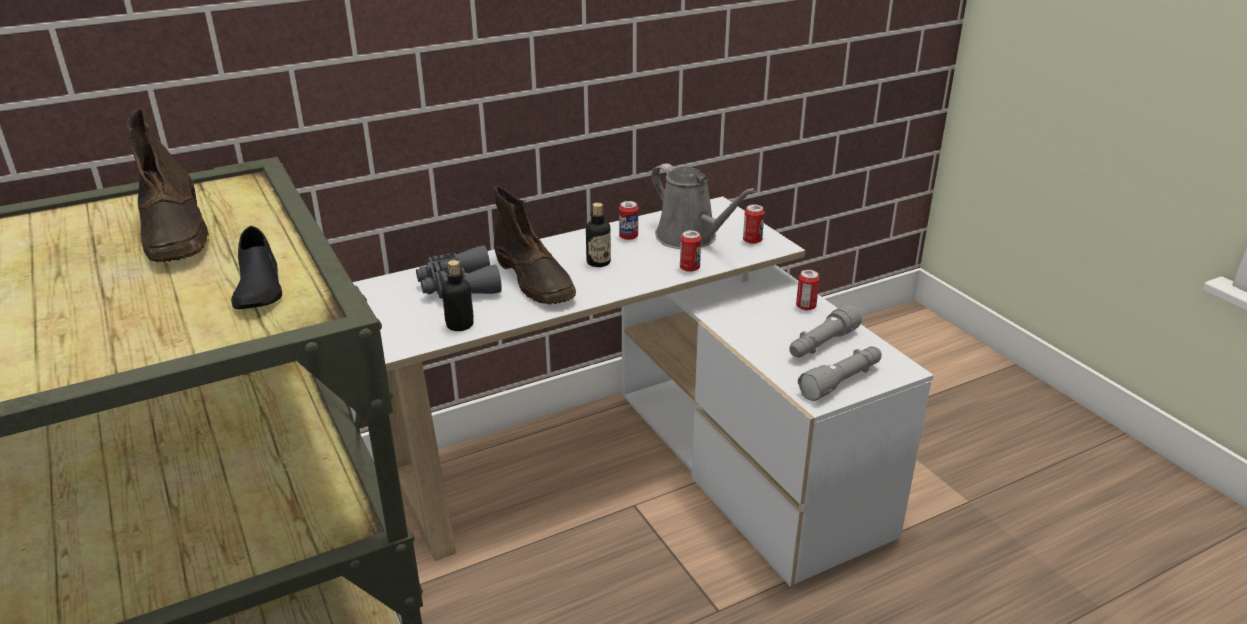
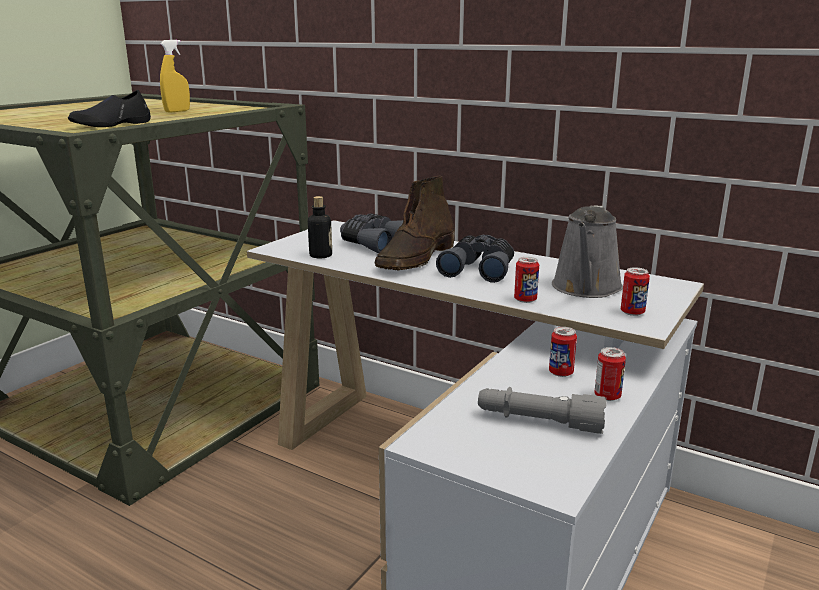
camera: 60 degrees right, 10 degrees down
brown boot [127,109,209,262] -> yellow spray bottle [160,40,190,113]
bottle [586,203,611,267] -> grey binoculars [436,235,514,283]
can [619,201,638,240] -> can moved to [549,327,577,377]
grey flashlight [798,346,882,401] -> none

